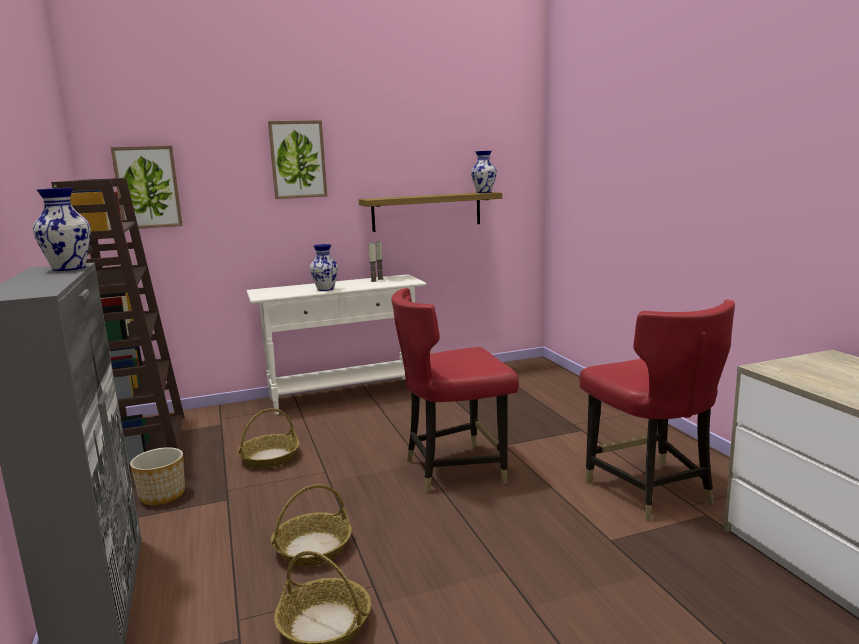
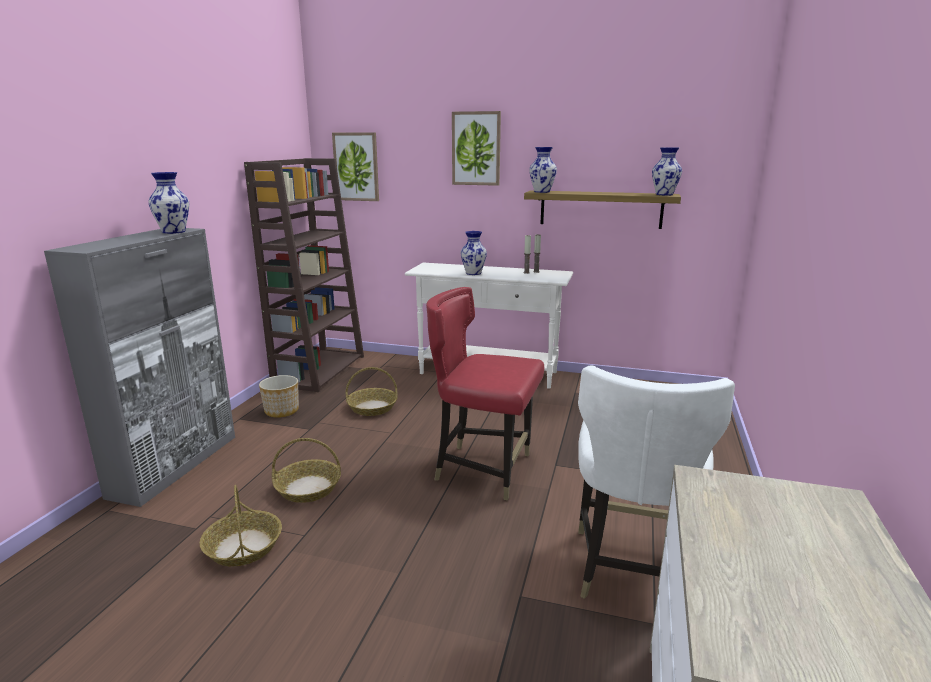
camera: 35 degrees right, 5 degrees up
red chair [579,299,735,521] -> white chair [578,365,735,599]
none -> vase [529,147,557,193]

